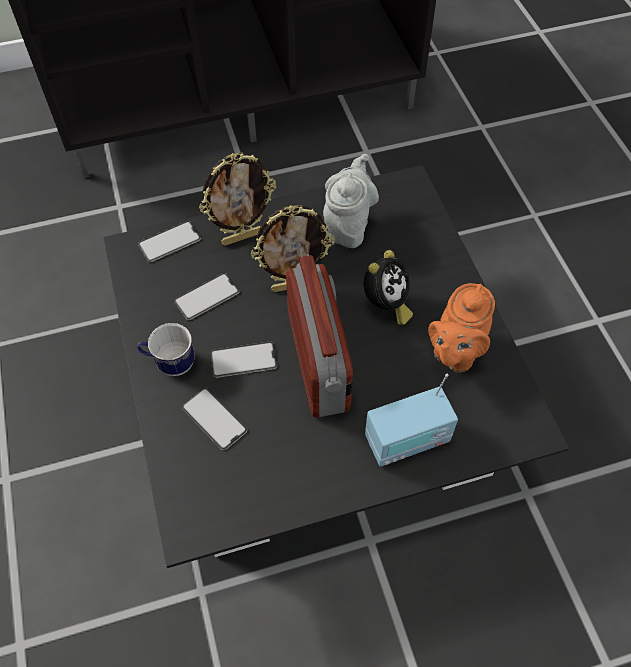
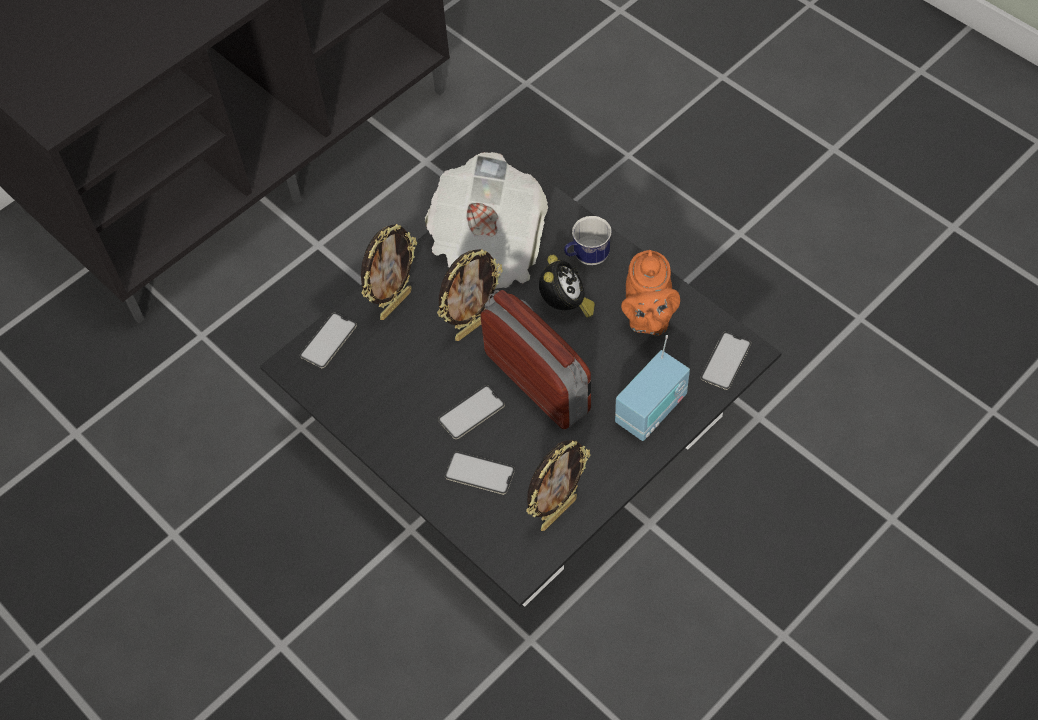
camera: 25 degrees left, 0 degrees up
mug [137,323,195,376] -> mug moved to [564,216,612,265]
phone [174,273,239,320] -> phone moved to [700,332,751,390]
grey teapot [323,154,379,248] -> newspaper [425,152,548,289]
none -> picture frame [526,440,590,531]

